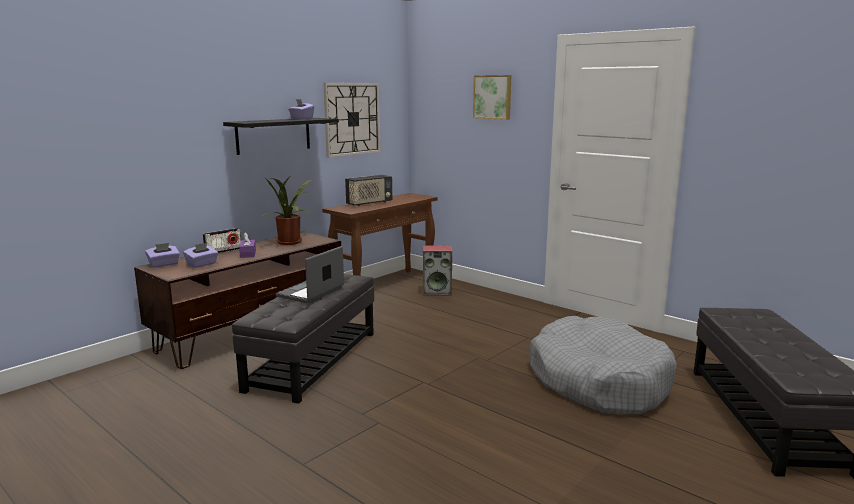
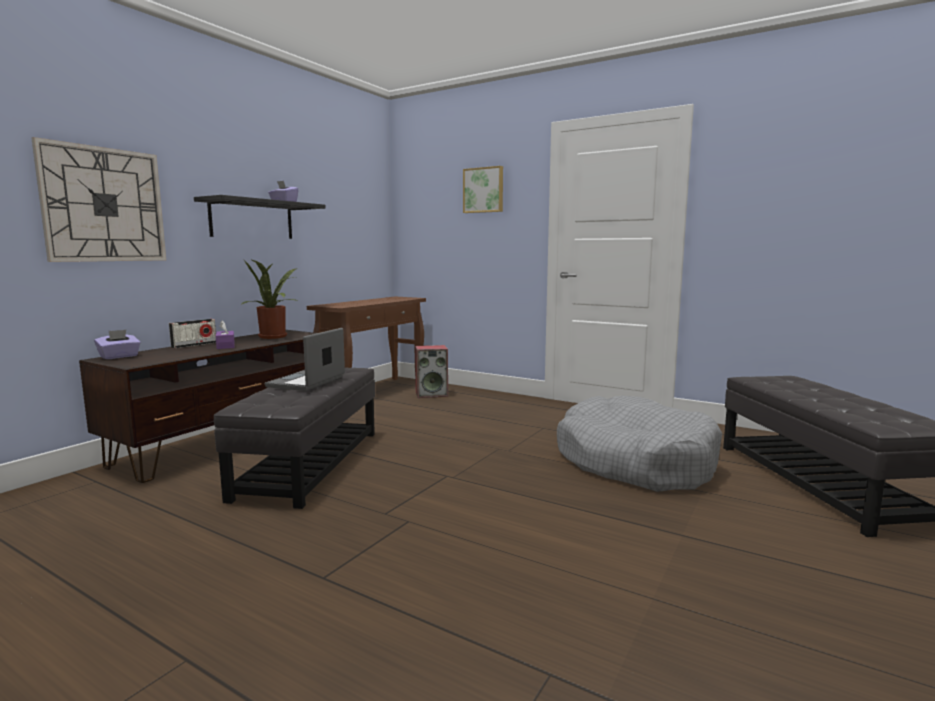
camera: 10 degrees left, 5 degrees down
purple tissue box [183,242,218,268] -> none
wall clock [323,83,381,158] -> wall clock moved to [31,137,166,262]
radio [345,175,392,206] -> none

